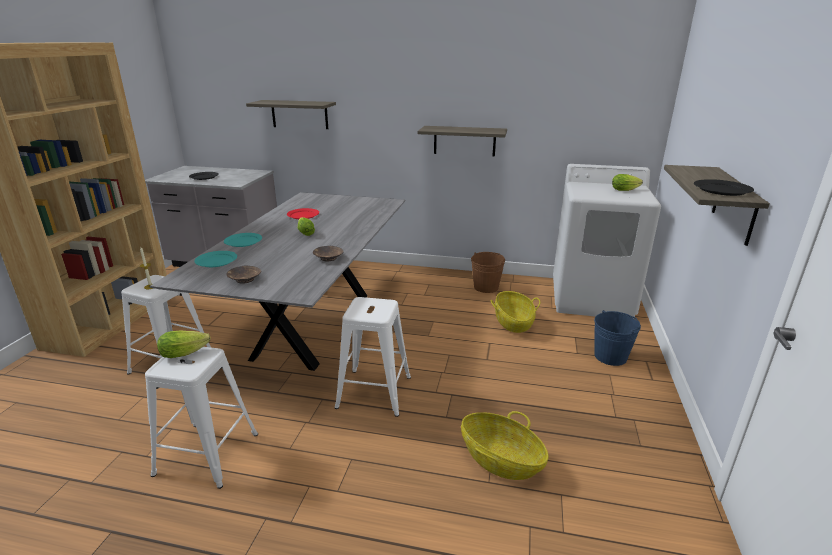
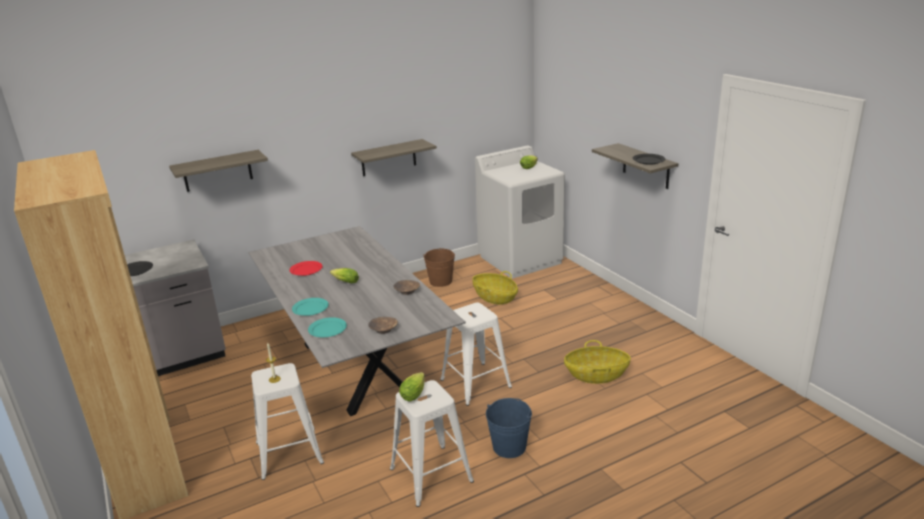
camera: 40 degrees left, 0 degrees up
blue bucket [594,310,641,366] -> blue bucket moved to [486,398,532,458]

